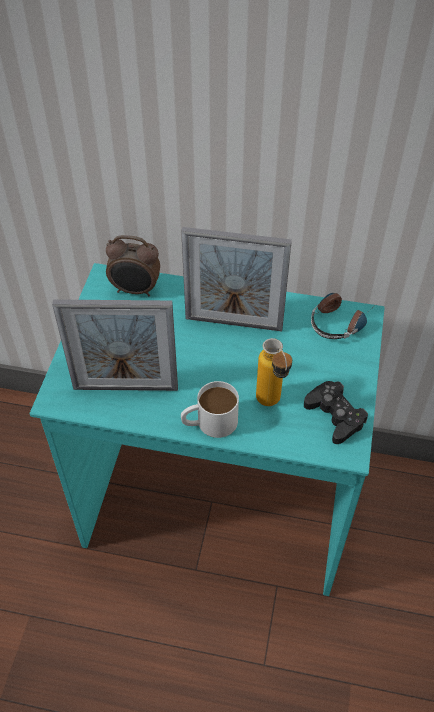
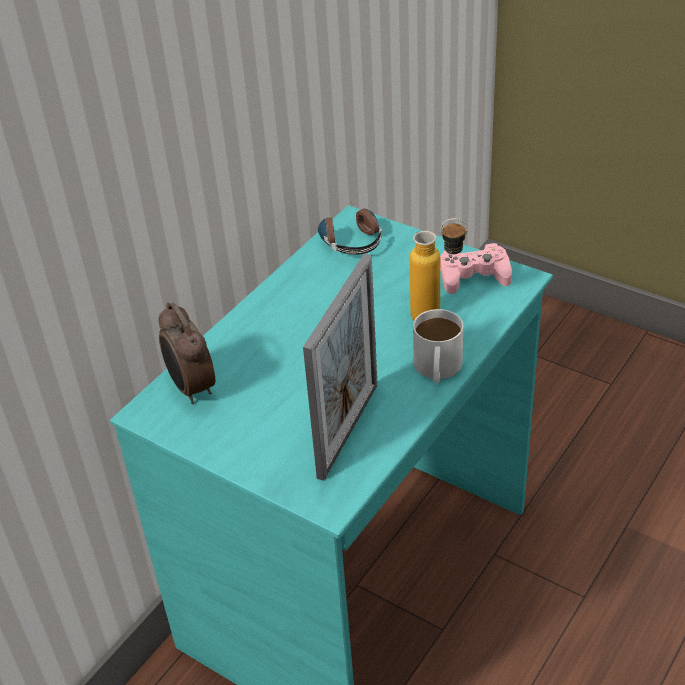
camera: 65 degrees left, 10 degrees down
alarm clock [106,235,160,297] -> alarm clock turned 120 degrees clockwise [159,302,215,404]
picture frame [181,227,292,331] -> none
black game controller [304,381,368,444] -> pink game controller [440,243,512,294]

